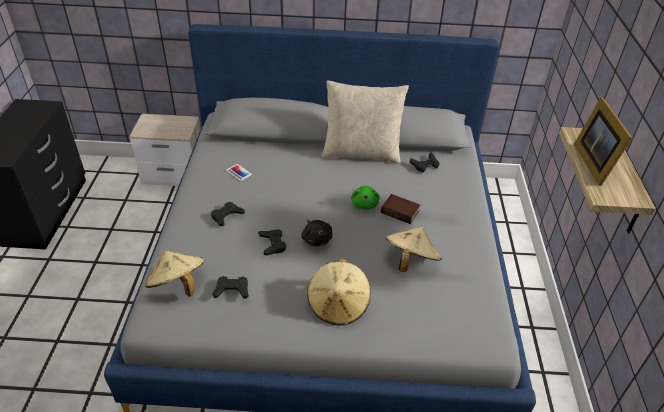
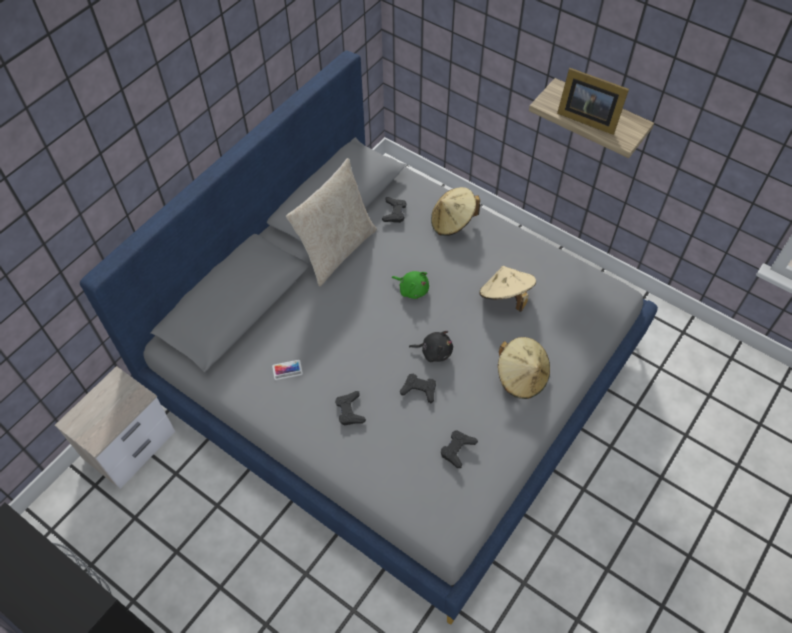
camera: 55 degrees left, 15 degrees up
beige hat [145,250,204,297] -> beige hat moved to [431,187,480,236]
book [381,194,420,224] -> none

